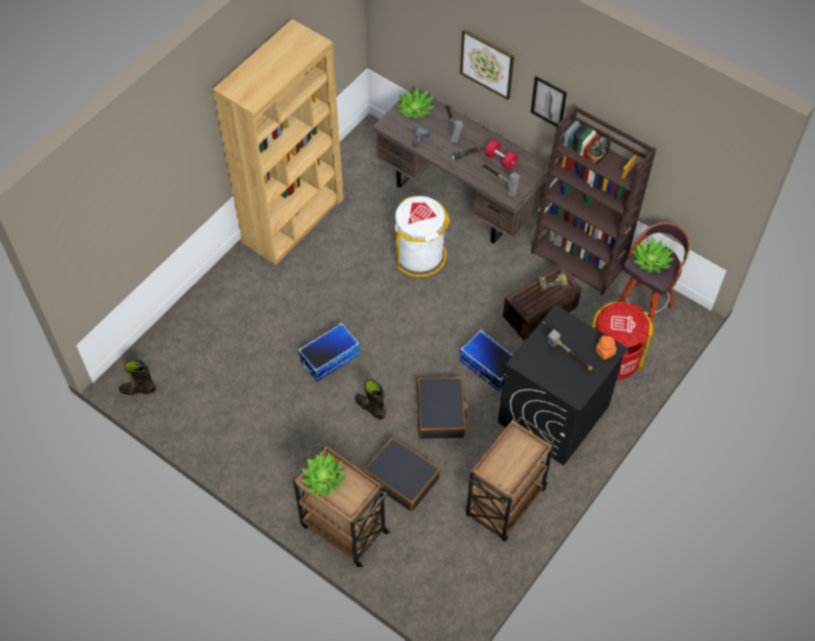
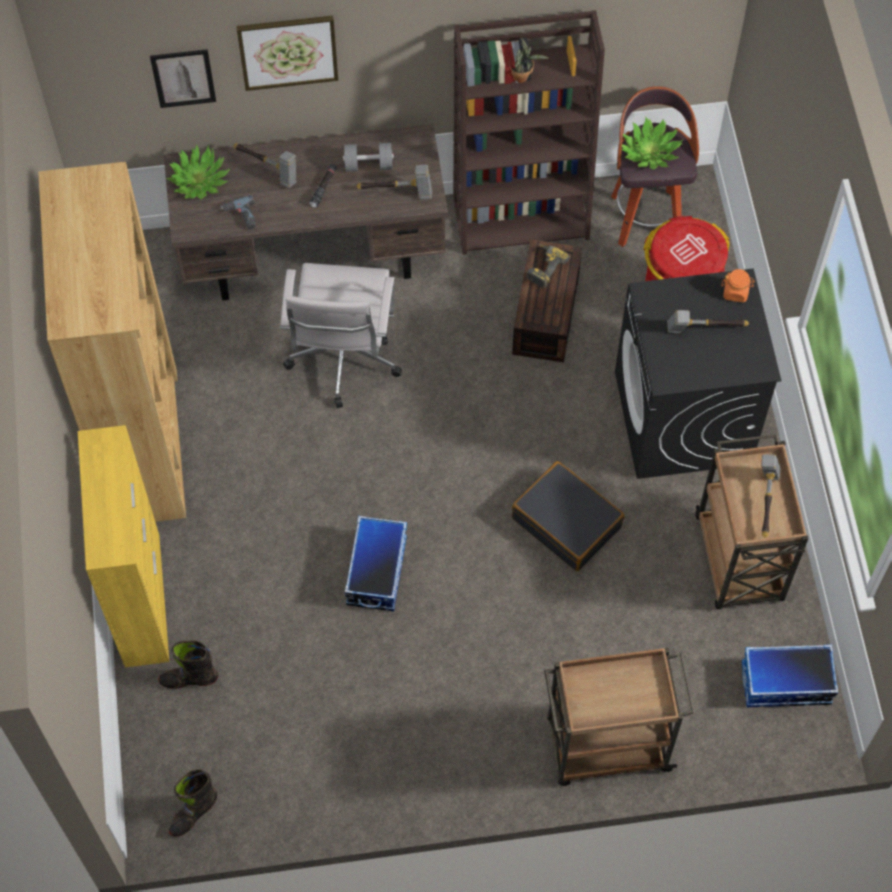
camera: 45 degrees left, 5 degrees up
potted plant [301,452,347,497] -> none
black boot [355,379,386,419] -> black boot moved to [158,640,219,689]
black suitcase [364,438,440,512] -> none
white trash can [395,196,449,277] -> white office chair [280,263,402,408]
storage box [460,330,513,391] -> storage box moved to [742,644,838,707]
red dumbbell [484,140,518,170] -> grey dumbbell [343,143,394,172]
picture [530,76,567,127] -> picture moved to [150,49,216,108]
none -> yellow cabinet [78,425,169,668]
none -> hammer [761,454,781,537]

